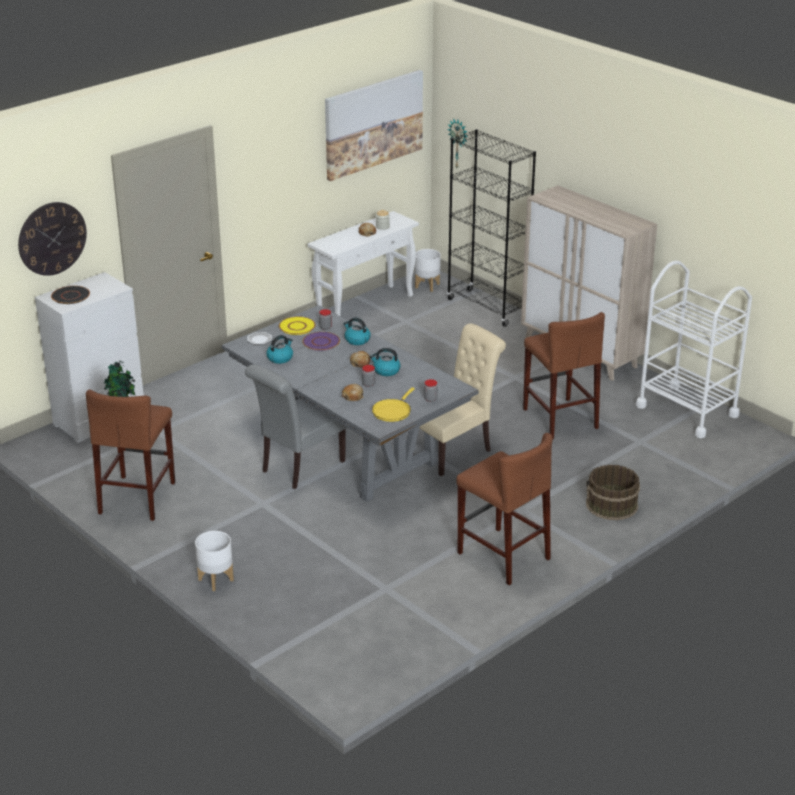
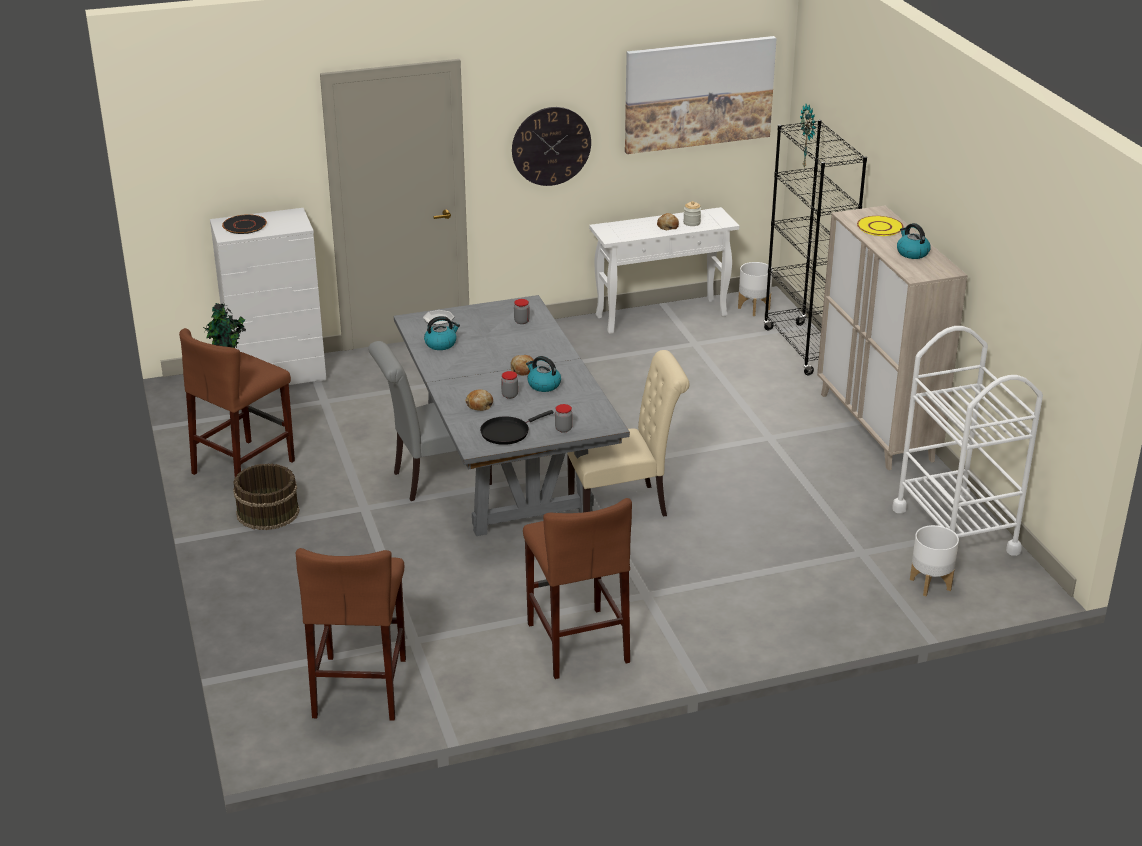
camera: 25 degrees right, 0 degrees up
wall clock [18,202,87,276] -> wall clock moved to [512,107,591,186]
white planter [195,531,234,591] -> white planter moved to [910,525,959,596]
yellow plate [279,316,316,335] -> yellow plate moved to [857,216,904,236]
purple plate [303,332,340,351] -> none
kettle [343,317,371,345] -> kettle moved to [897,223,931,259]
yellow frying pan [372,387,415,422] -> black frying pan [480,410,554,445]
brown stool [523,312,605,439] -> brown stool moved to [296,548,406,721]
brown bucket [586,465,640,520] -> brown bucket moved to [233,463,300,530]

